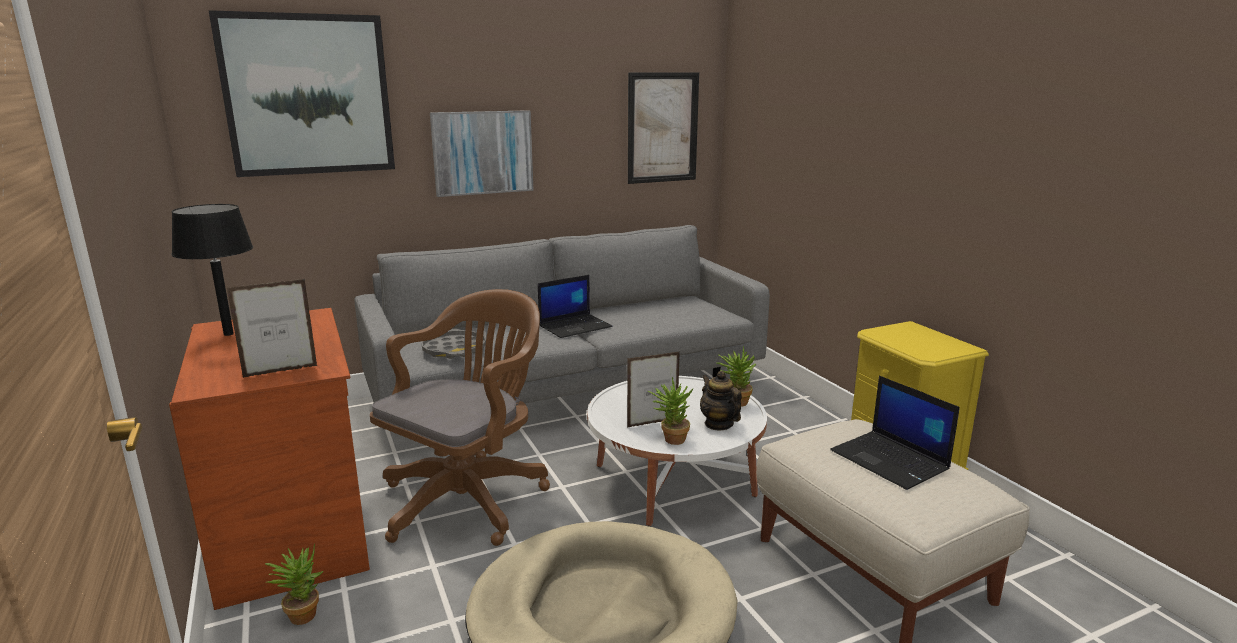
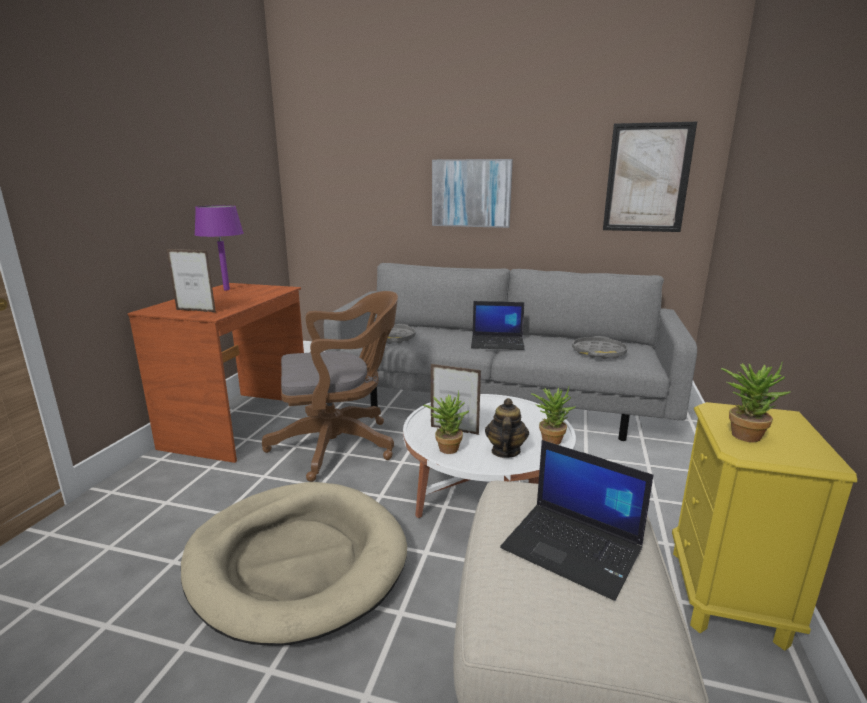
camera: 40 degrees right, 0 degrees up
black table lamp [172,204,253,336] -> purple table lamp [194,205,244,290]
picture [209,10,395,177] -> none
potted plant [265,544,324,625] -> potted plant moved to [721,362,790,442]
laptop [830,376,960,490] -> laptop turned 60 degrees counterclockwise [500,440,653,601]
none -> grey tray [572,336,627,359]

